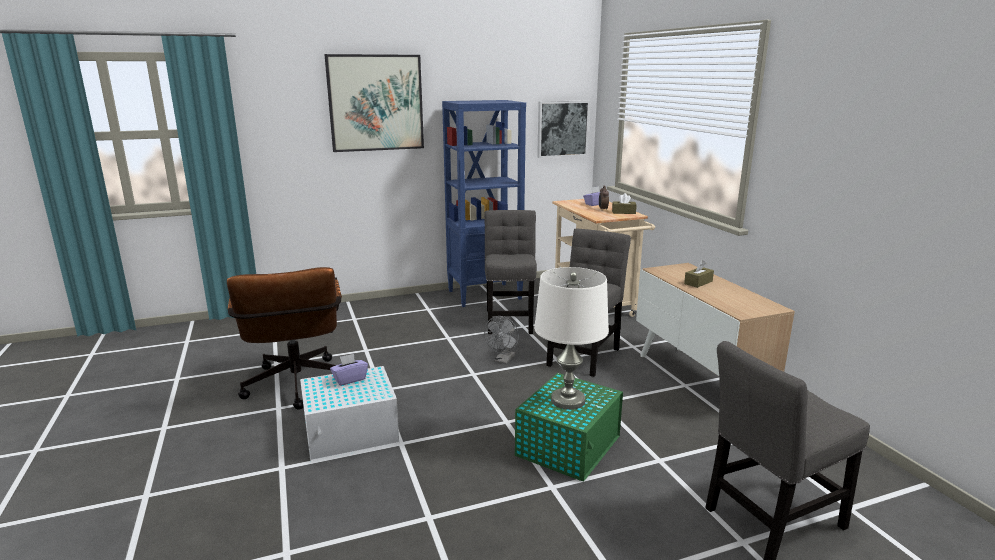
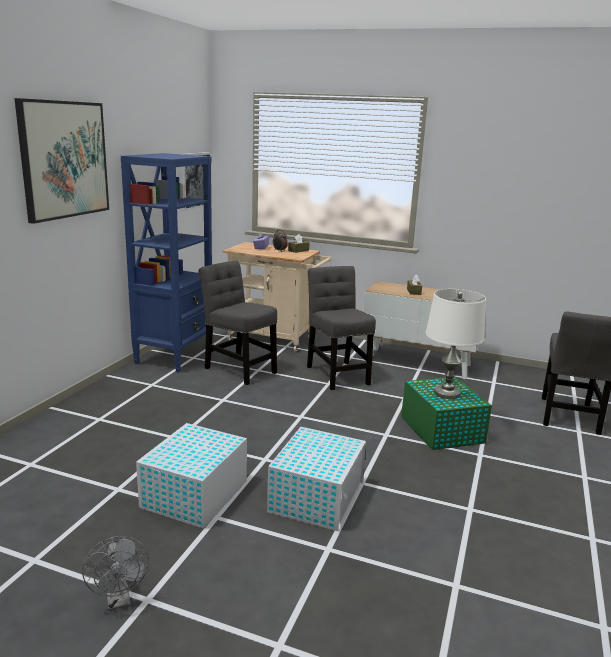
camera: 50 degrees left, 0 degrees up
brown office chair [227,267,342,410] -> white storage box [136,423,247,529]
purple tissue box [330,354,368,386] -> none
grey fan [484,316,519,364] -> grey fan moved to [82,536,149,611]

